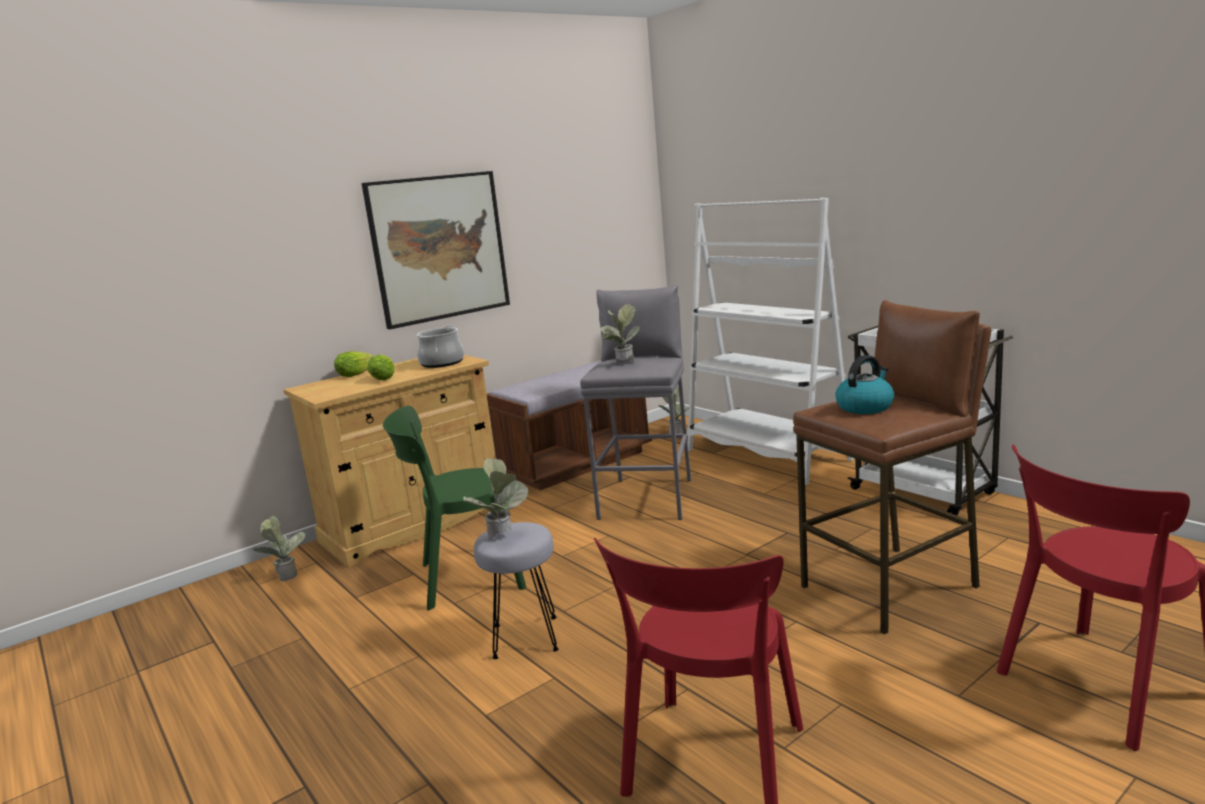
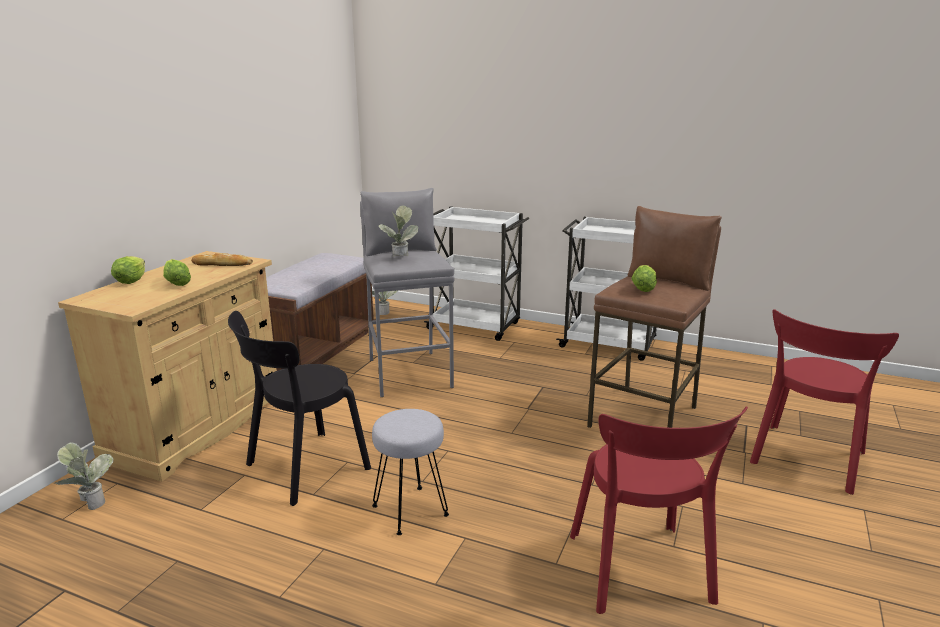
camera: 30 degrees left, 5 degrees up
picture [361,171,510,329] -> none
green chair [383,406,526,610] -> black chair [228,311,371,506]
cooking pot [416,325,464,368] -> bread [191,253,253,266]
potted plant [463,458,528,539] -> none
white bookcase [687,198,854,485] -> white cart [424,206,529,341]
kettle [835,355,894,414] -> lettuce [631,265,657,292]

